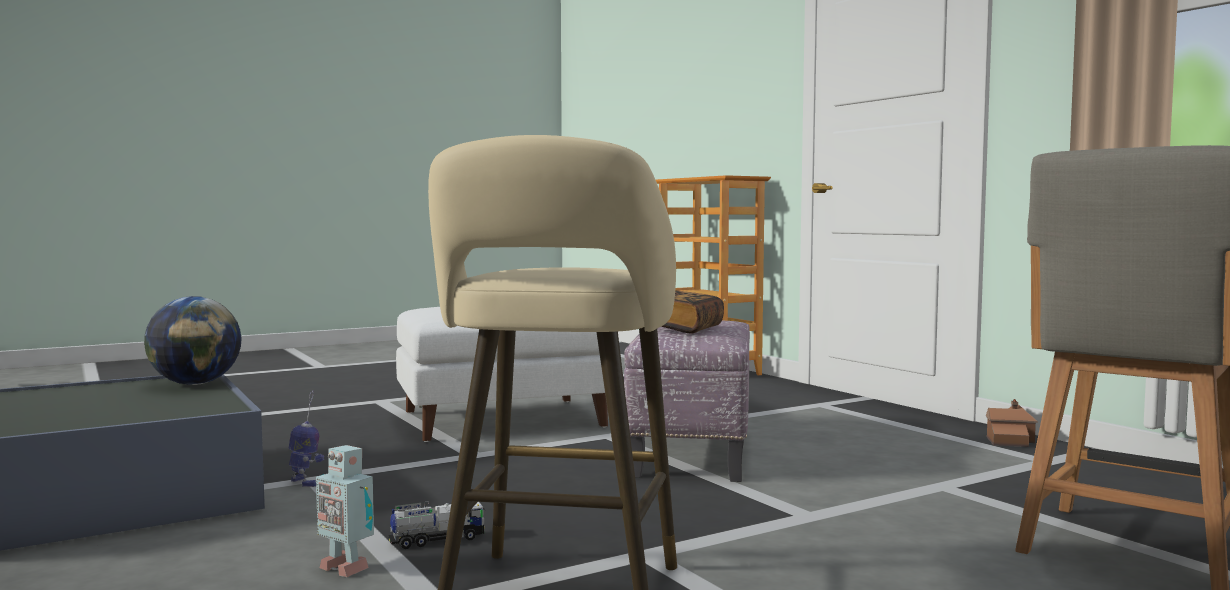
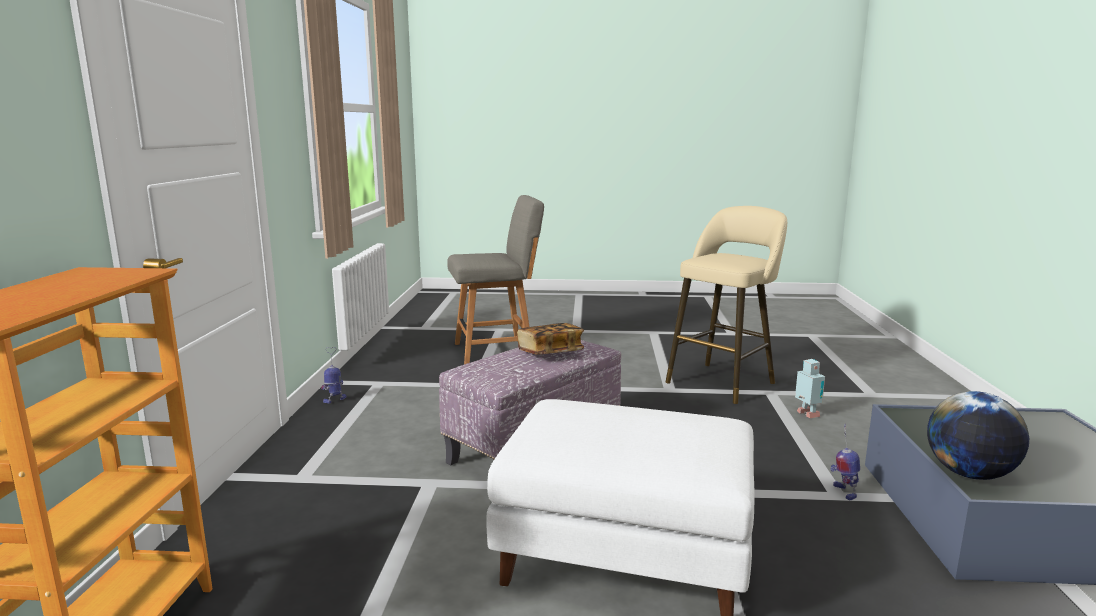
camera: 145 degrees left, 10 degrees up
toy truck [388,501,485,549] -> none
toy house [986,399,1038,447] -> toy robot [321,347,347,404]

